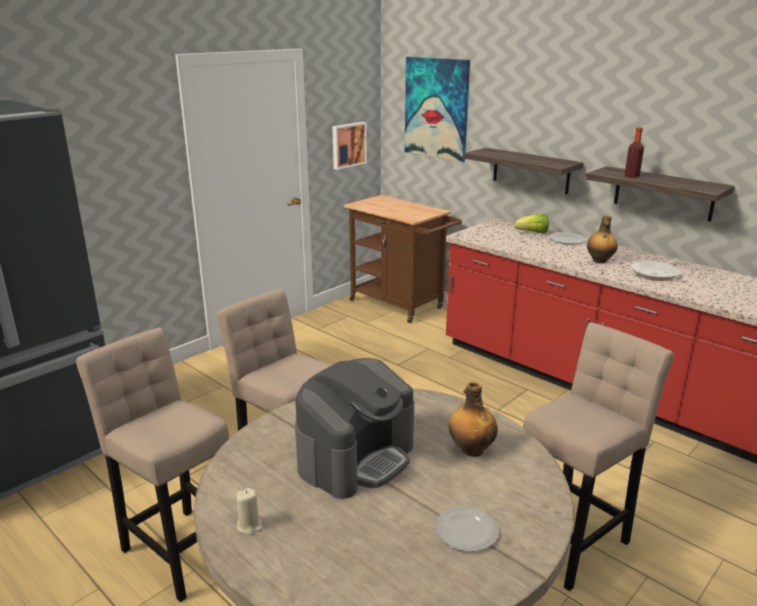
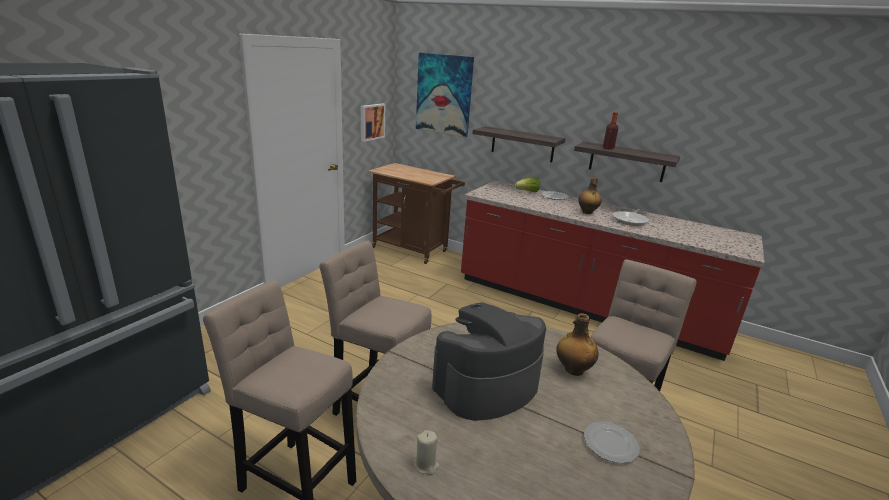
camera: 15 degrees left, 0 degrees up
coffee machine [295,358,414,499] -> coffee machine turned 150 degrees counterclockwise [432,302,546,421]

